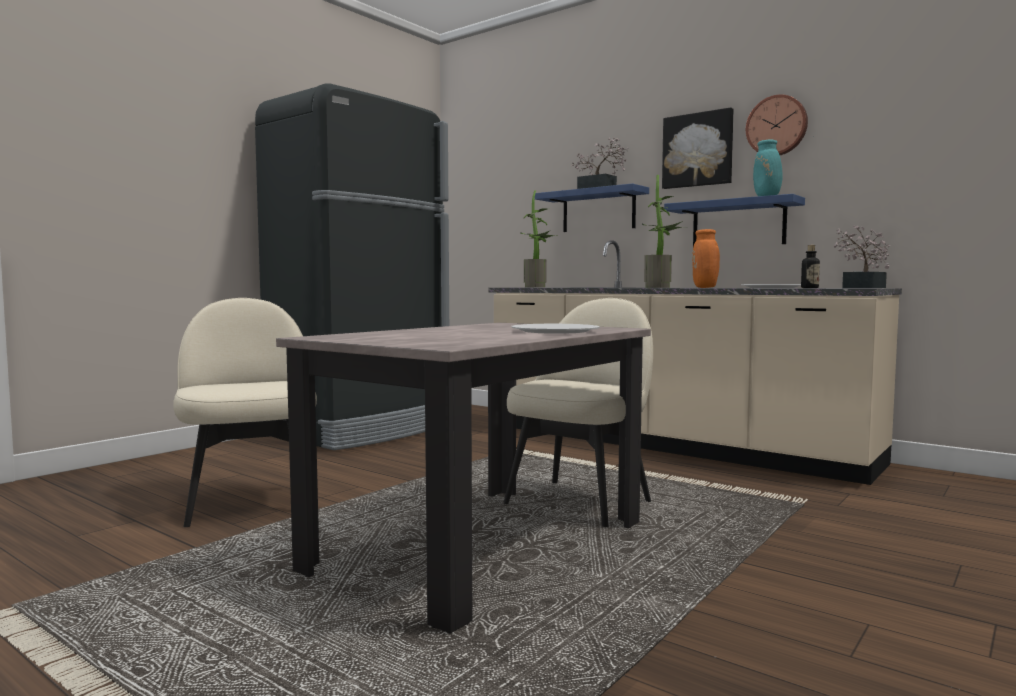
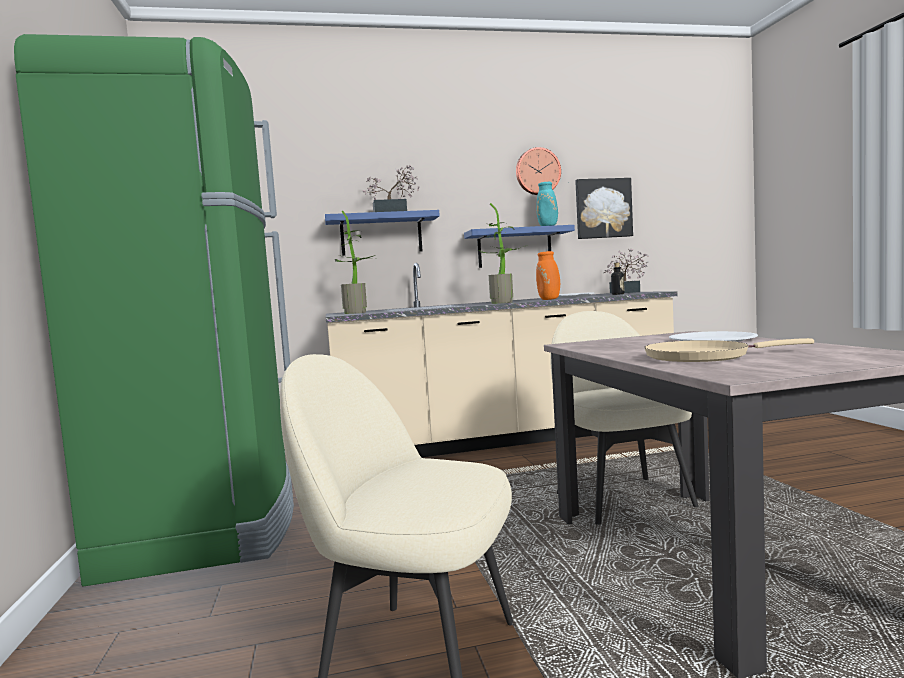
camera: 50 degrees left, 0 degrees up
black fridge [255,84,449,450] -> green fridge [14,34,294,586]
picture [662,107,733,189] -> picture moved to [575,178,633,239]
none -> beige frying pan [644,338,814,362]

